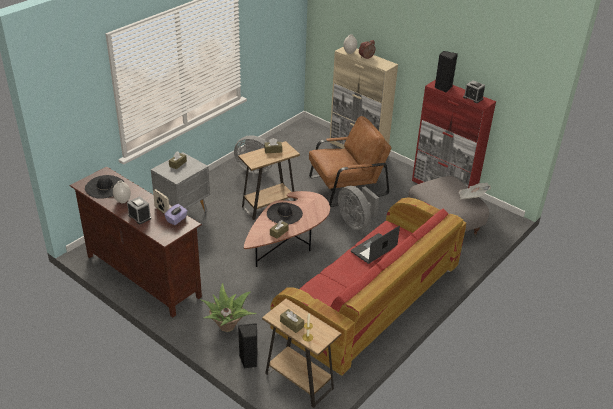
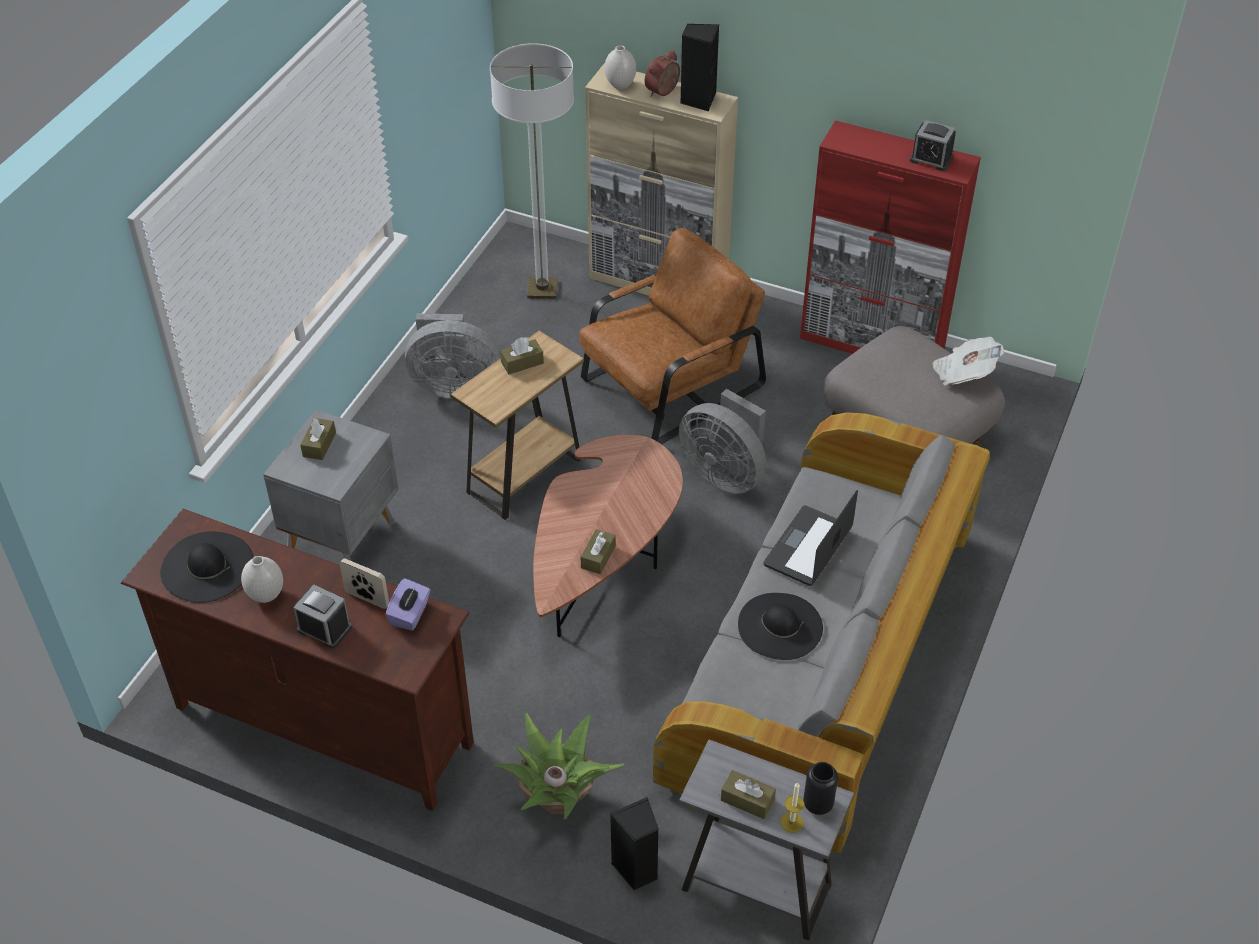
camera: 15 degrees left, 10 degrees up
brown side table [262,299,341,408] -> grey side table [679,740,854,941]
black hat [267,202,303,224] -> black hat moved to [738,593,823,660]
red sofa [270,197,466,376] -> grey sofa [653,412,990,853]
black speaker [435,51,458,93] -> black speaker moved to [680,24,719,112]
none -> floor lamp [490,43,574,299]
none -> black vase [803,762,838,815]

